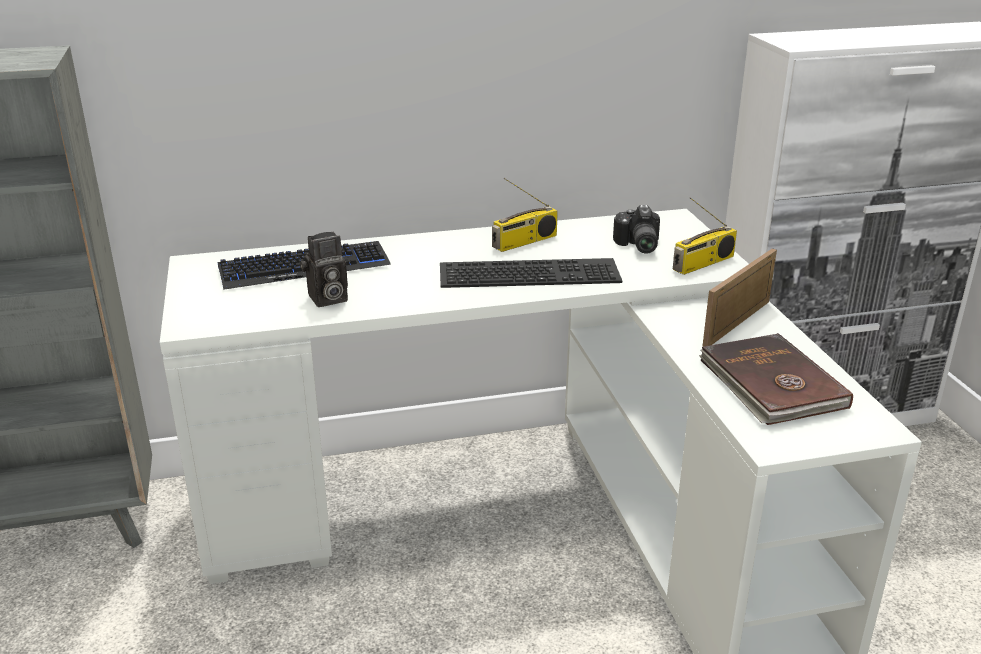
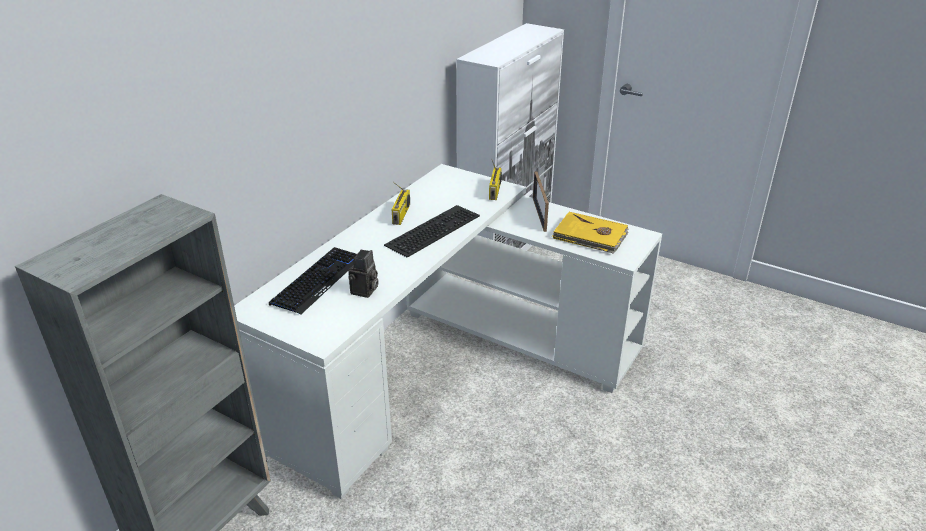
camera: 45 degrees left, 5 degrees up
camera [613,205,660,254] -> none
brown book [699,333,853,425] -> yellow book [552,212,629,254]

